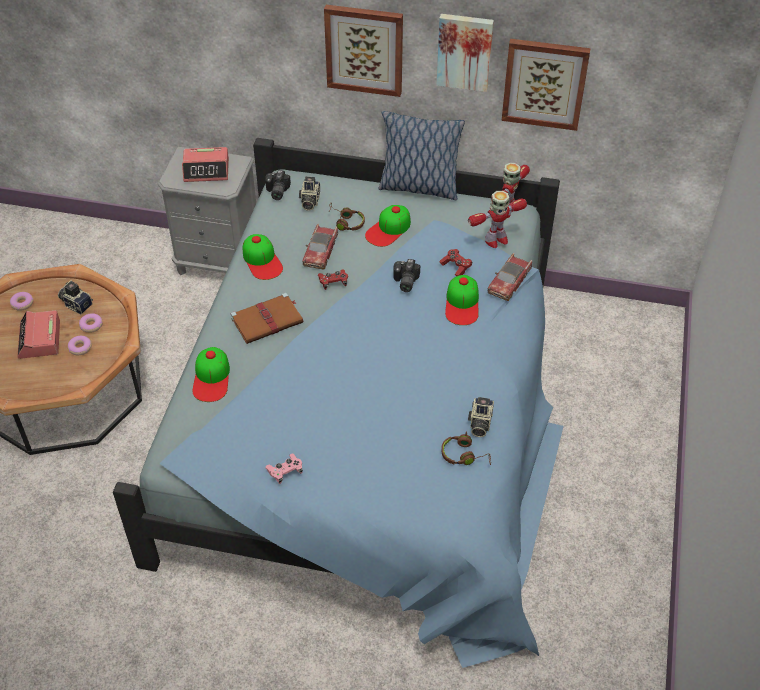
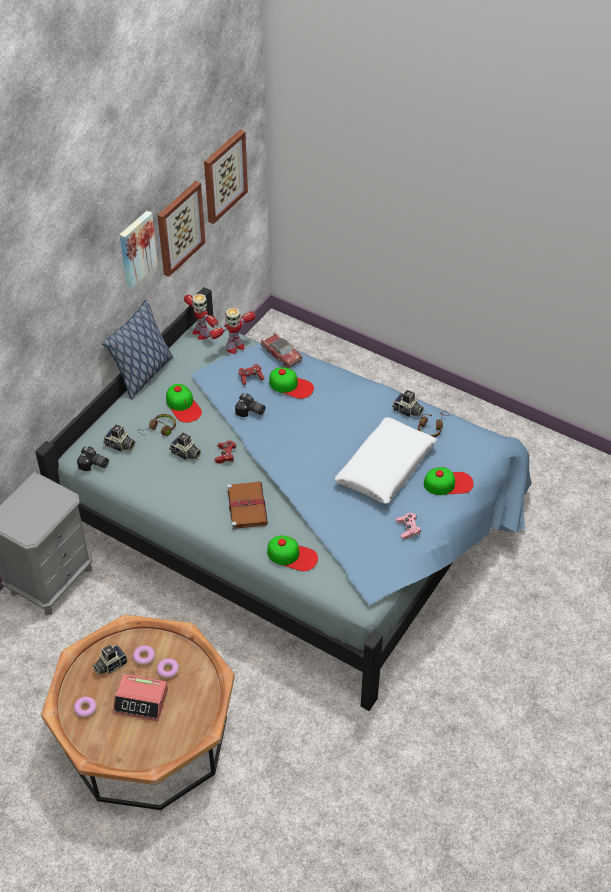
camera: 70 degrees left, 0 degrees up
alarm clock [182,147,229,182] -> none
cap [243,234,283,280] -> cap moved to [424,467,474,495]
toy car [302,224,338,270] -> camera [169,433,201,460]
picture [324,5,403,97] -> picture moved to [204,130,248,224]
toy robot [468,191,527,248] -> toy robot turned 60 degrees clockwise [209,307,256,354]
none -> white pillow [334,417,437,504]

